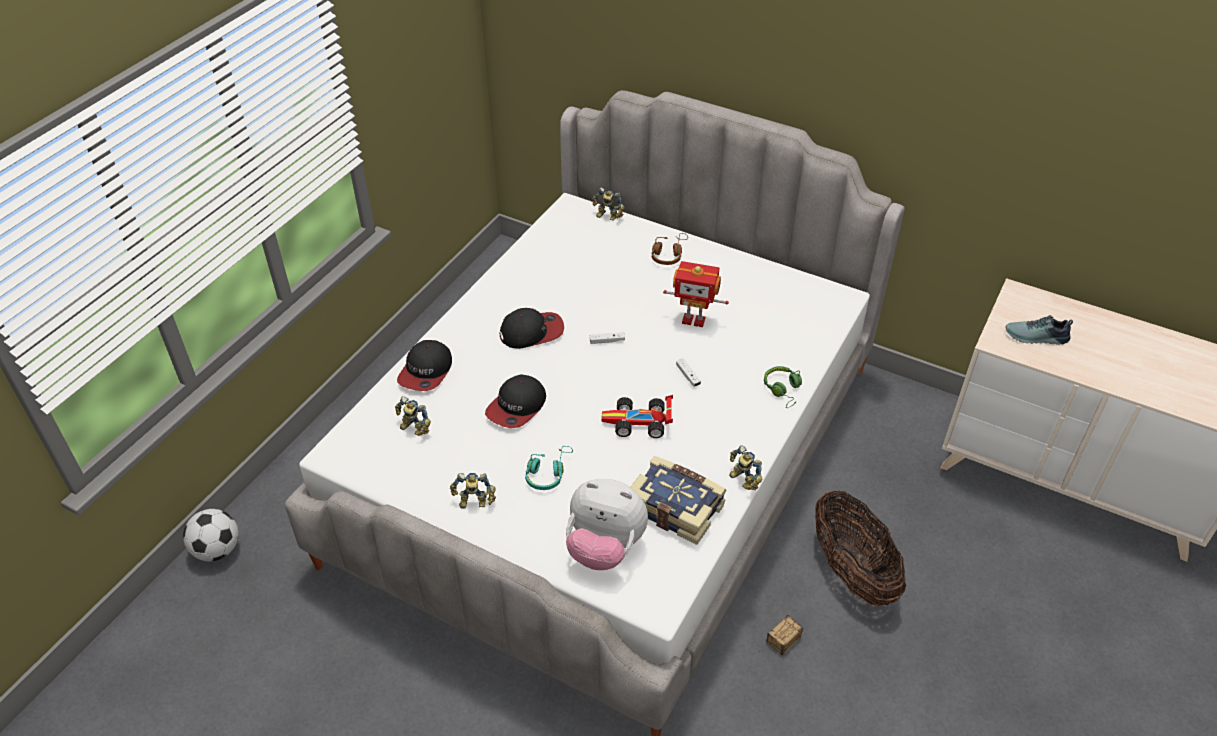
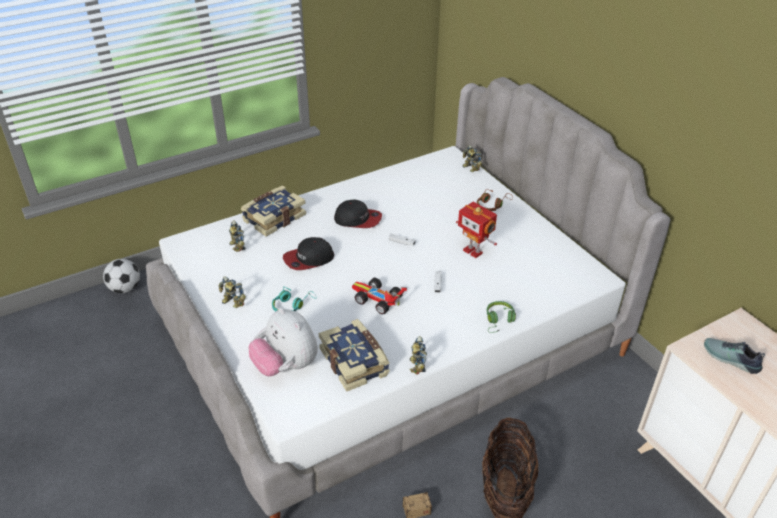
camera: 30 degrees right, 5 degrees down
cap [397,340,452,391] -> book [241,186,306,237]

